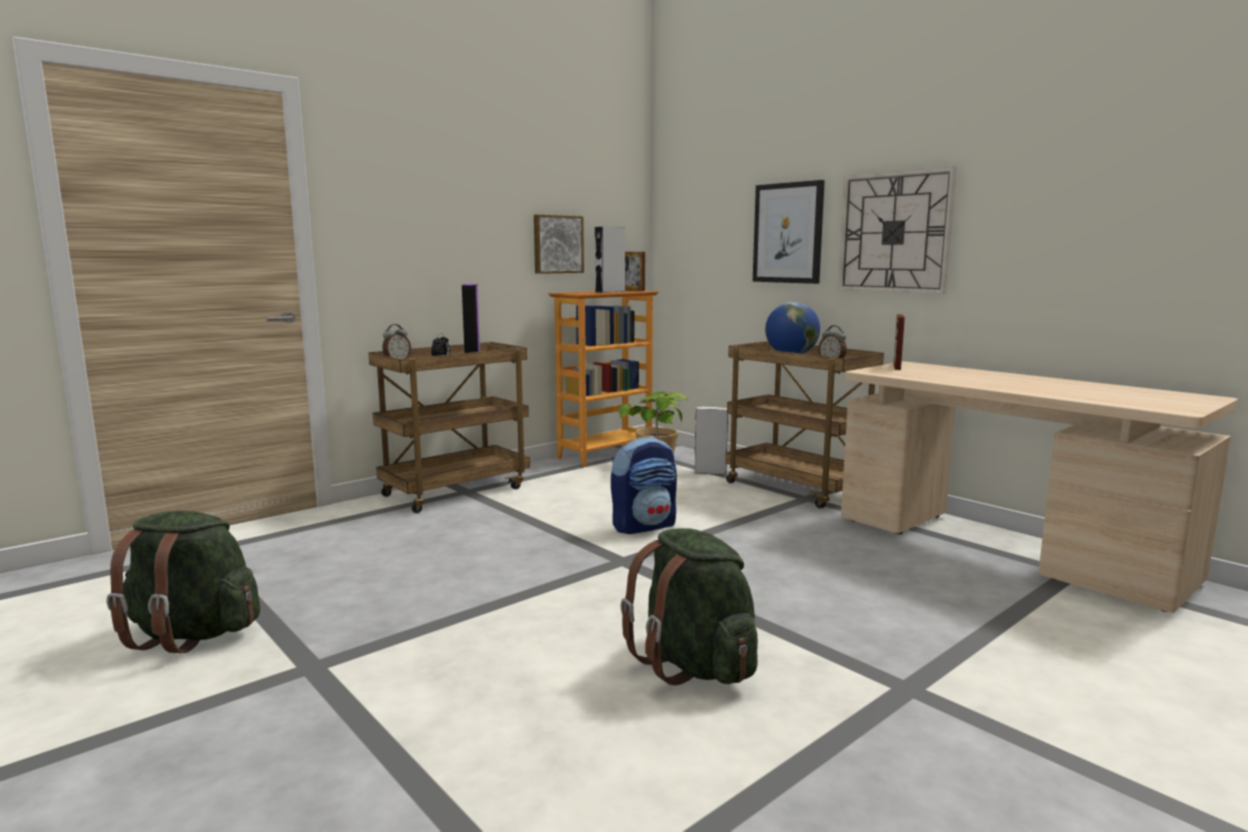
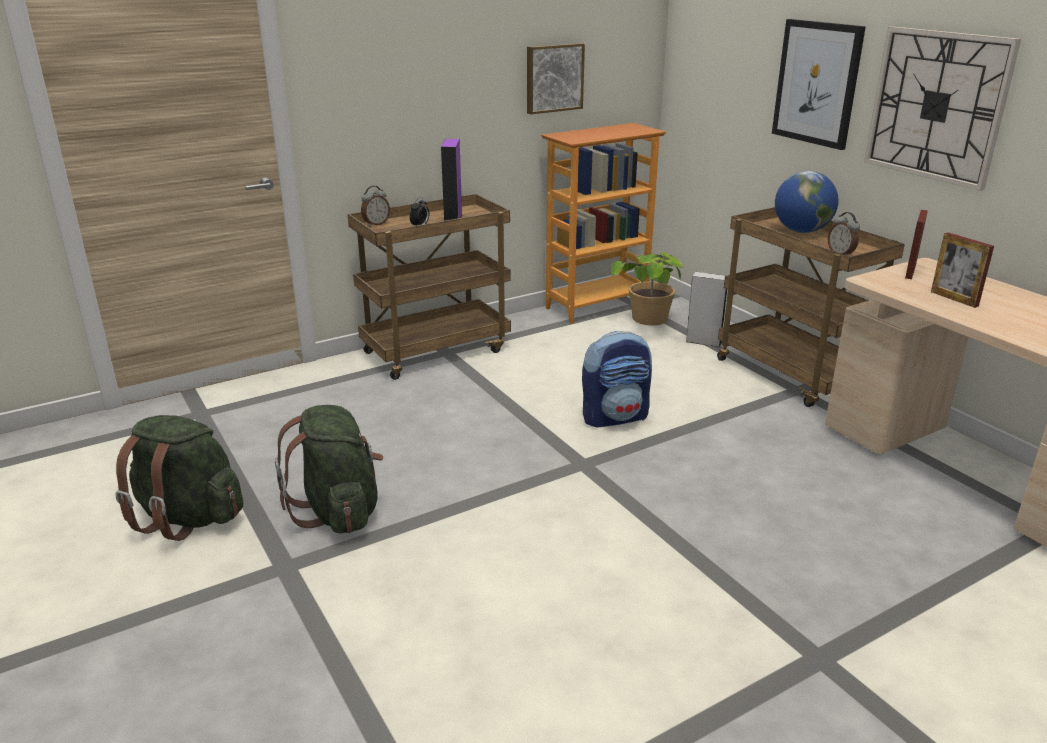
camera: 10 degrees right, 15 degrees up
grey speaker [595,227,625,293] -> none
green backpack [620,528,758,685] -> green backpack moved to [275,405,383,533]
picture frame [625,252,645,291] -> picture frame moved to [931,232,994,308]

